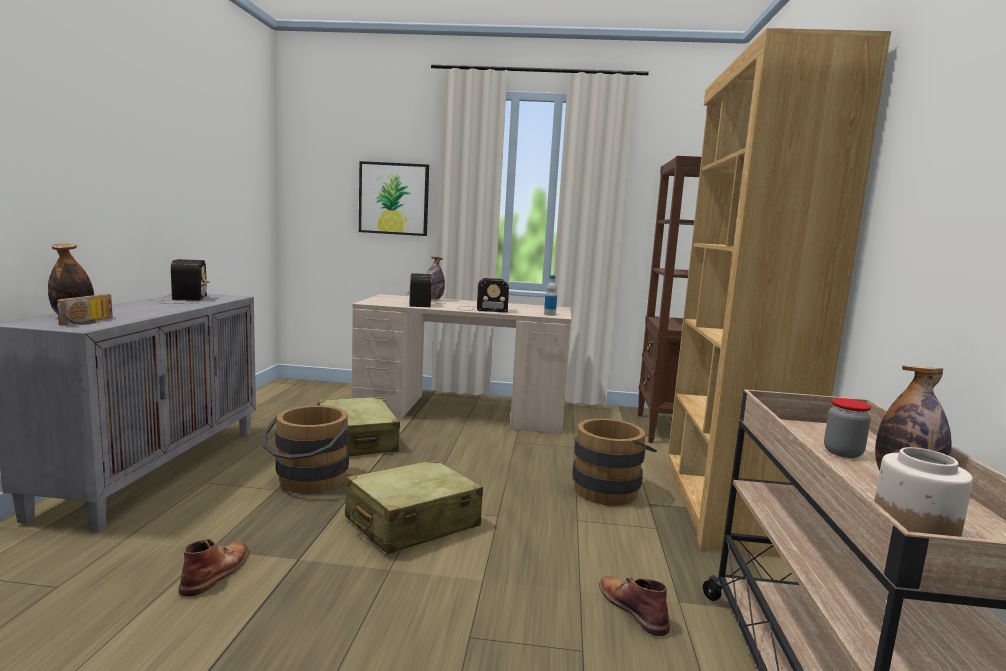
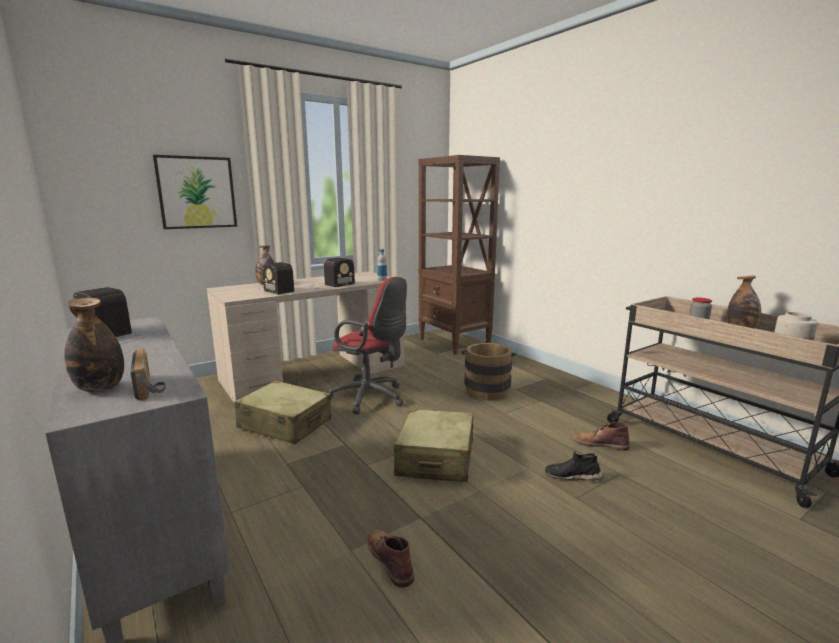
camera: 40 degrees left, 5 degrees up
brown bucket [262,405,349,493] -> none
brown bookcase [667,28,891,558] -> none
none -> red office chair [329,277,407,414]
none -> black shoe [545,451,603,481]

